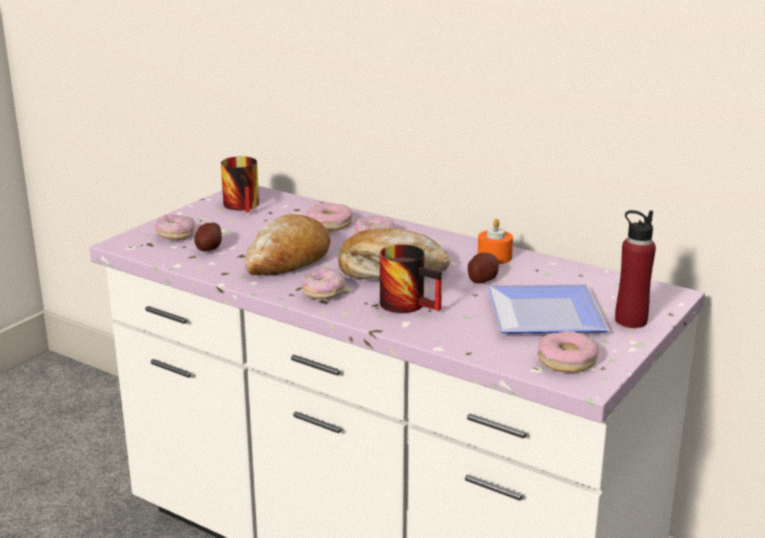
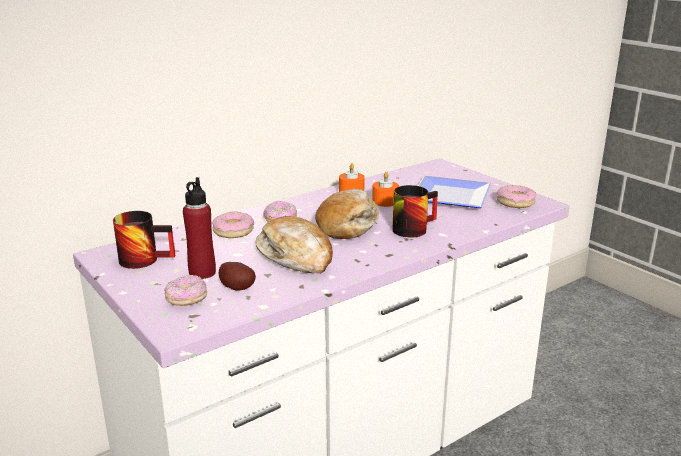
camera: 70 degrees left, 0 degrees up
donut [302,268,346,299] -> none
potato [468,253,499,283] -> orange candle [372,172,399,207]
red bottle [615,210,656,328] -> red bottle moved to [183,177,216,279]

